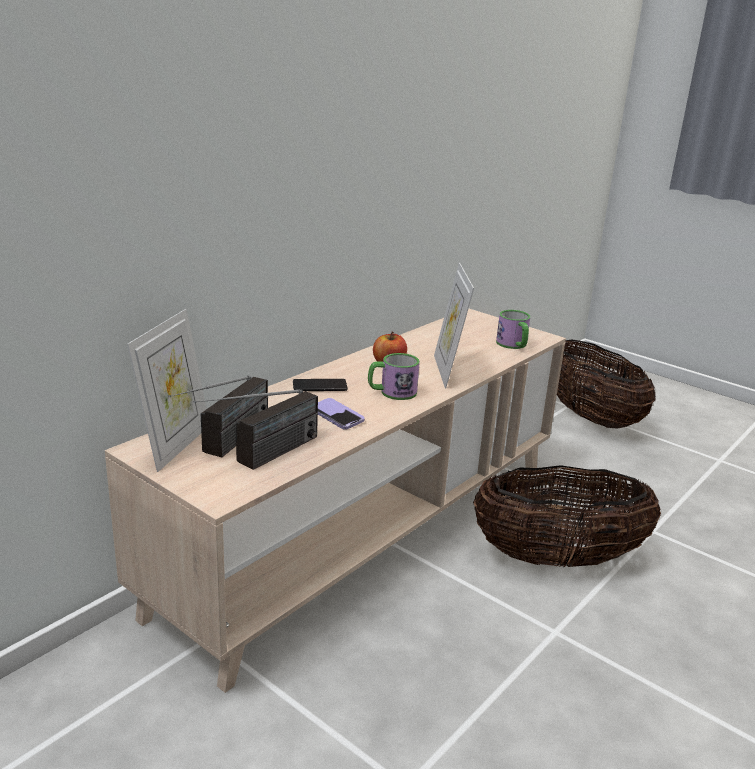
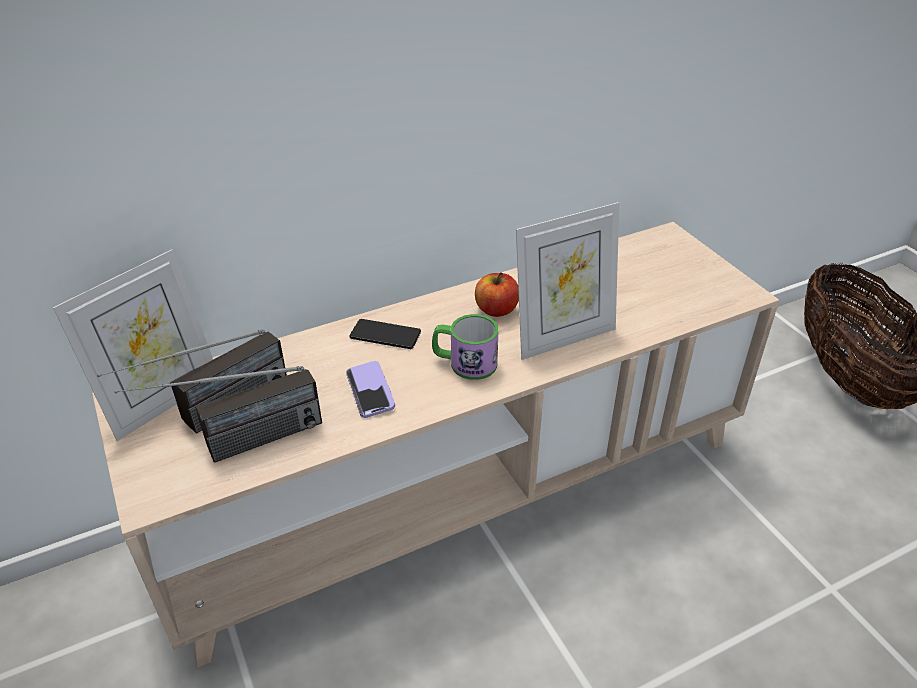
camera: 25 degrees right, 15 degrees up
picture frame [434,263,474,389] -> picture frame turned 135 degrees counterclockwise [516,202,619,360]
basket [473,465,661,567] -> none
mug [496,310,530,349] -> none

